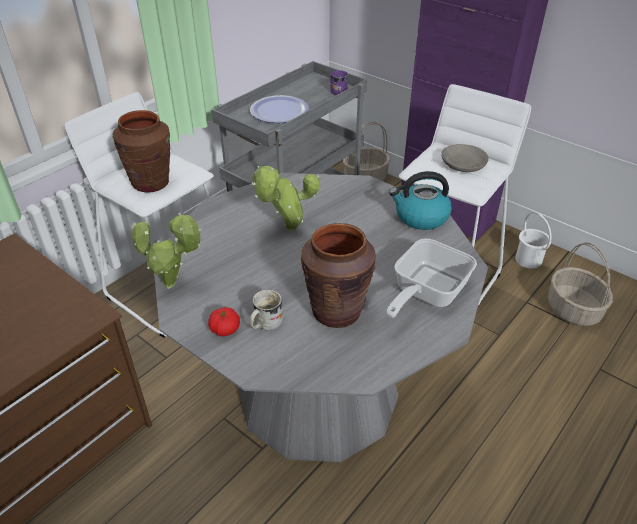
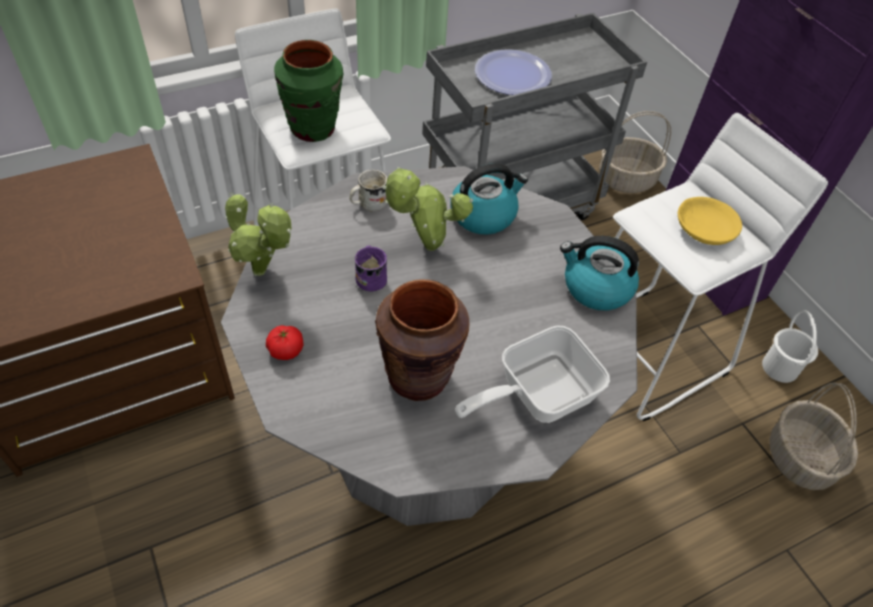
camera: 20 degrees right, 10 degrees up
brown vase [113,110,170,193] -> green vase [274,40,343,142]
white mug [250,289,283,331] -> white mug moved to [349,169,387,212]
purple mug [330,70,348,95] -> purple mug moved to [355,245,387,292]
grey bowl [441,144,489,172] -> yellow bowl [678,197,742,245]
none -> kettle [450,163,528,235]

